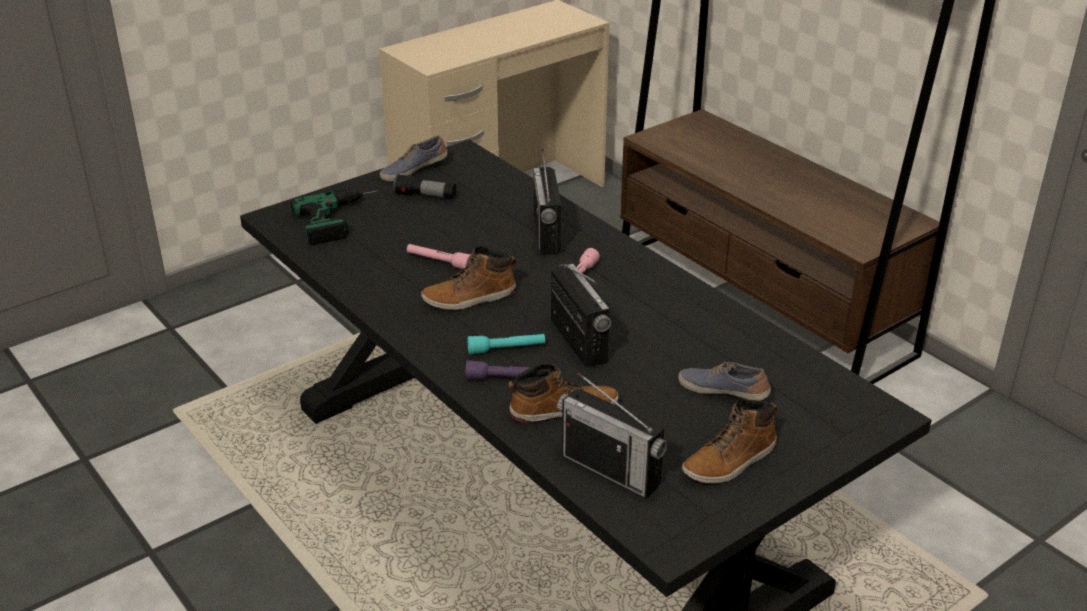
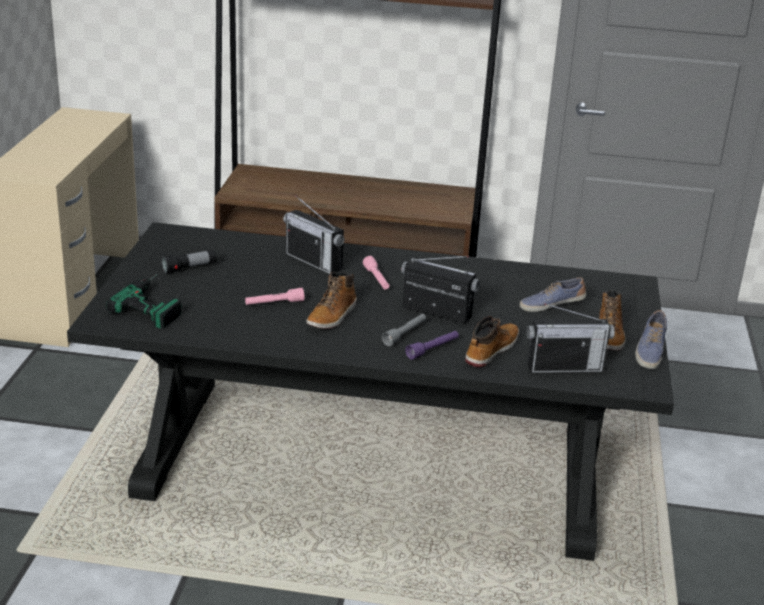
camera: 45 degrees left, 5 degrees down
shoe [380,135,448,181] -> shoe moved to [635,310,667,369]
turquoise flashlight [467,334,545,355] -> grey flashlight [382,314,426,346]

